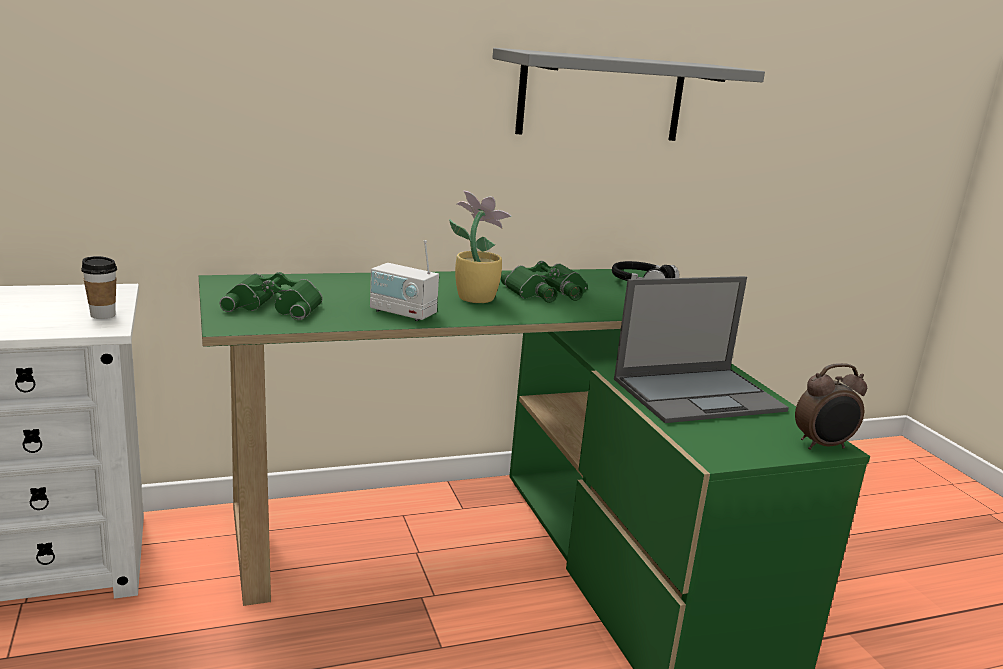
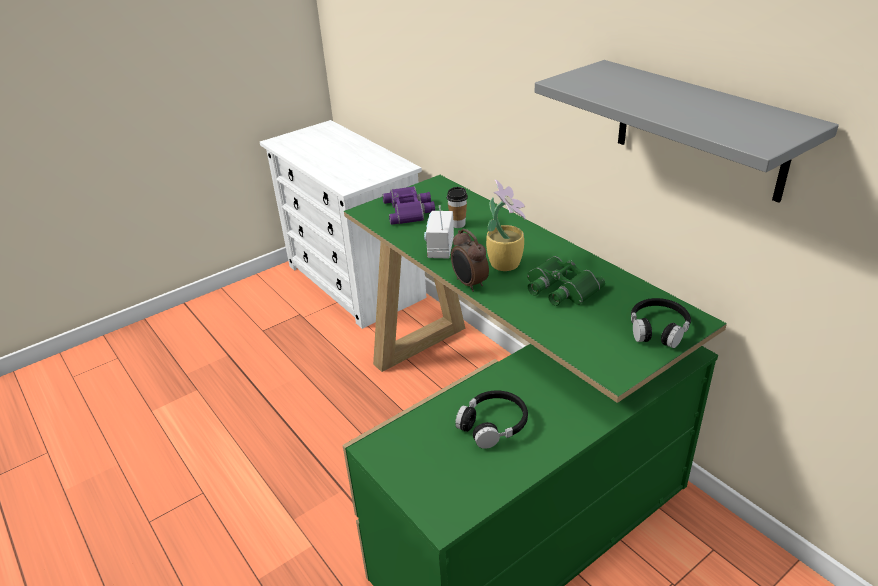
camera: 75 degrees right, 15 degrees up
cup [81,256,117,319] -> cup moved to [447,187,468,228]
green binoculars [220,272,323,320] -> purple binoculars [383,186,435,225]
laptop [614,276,789,423] -> black headphones [455,390,528,449]
alarm clock [795,363,867,450] -> alarm clock moved to [451,229,489,292]

